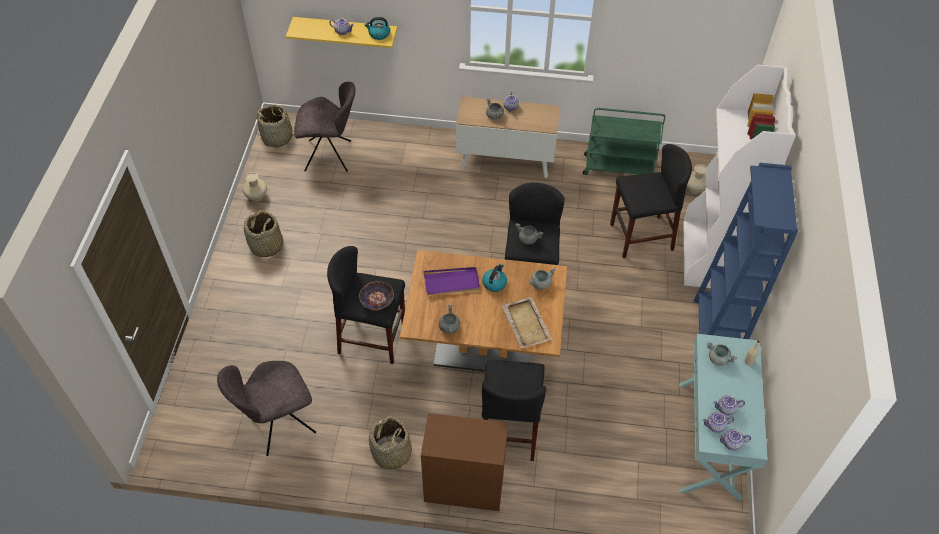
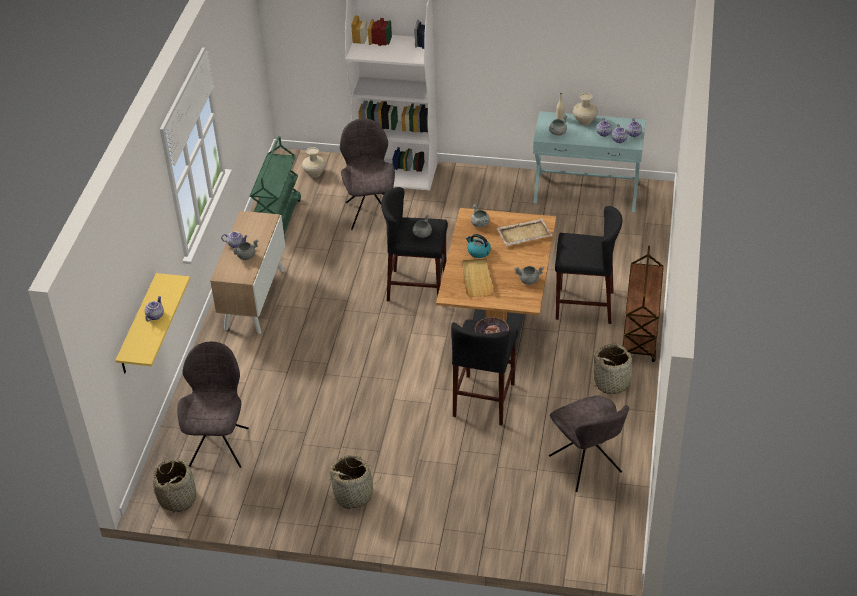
camera: 85 degrees left, 10 degrees down
beige vase [242,172,267,202] -> beige vase moved to [573,93,598,125]
kettle [365,17,390,40] -> none
brown cabinet [421,413,508,511] -> brown cart [623,246,664,362]
purple tray [423,267,480,295] -> beige tray [462,258,495,297]
black stool [610,144,692,258] -> grey chair [340,118,395,230]
blue bookcase [694,163,798,339] -> none

